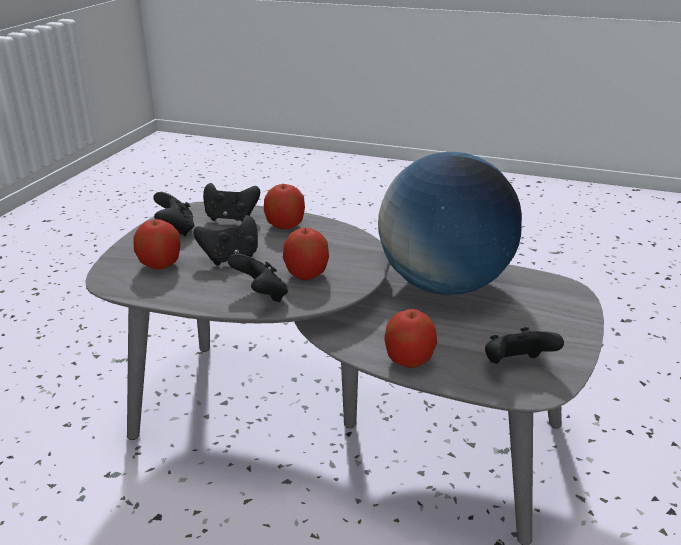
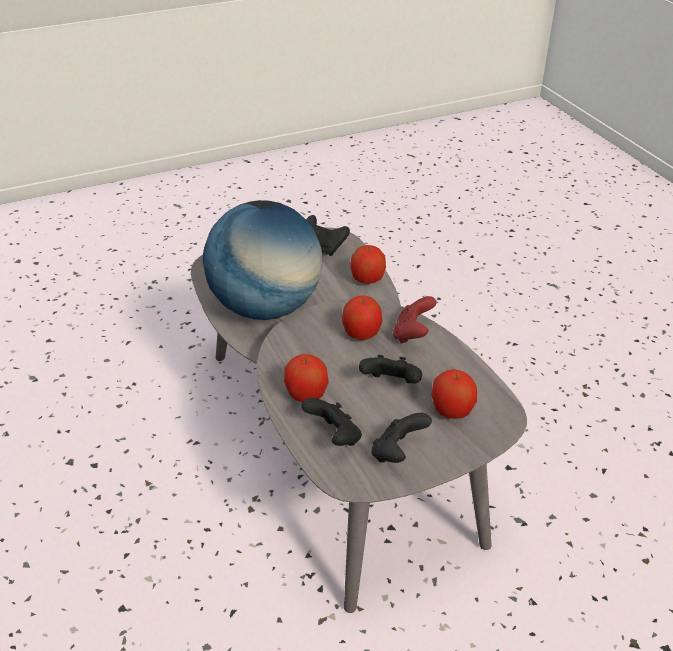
camera: 135 degrees left, 10 degrees up
black game controller [228,253,288,302] -> red game controller [393,296,437,344]

